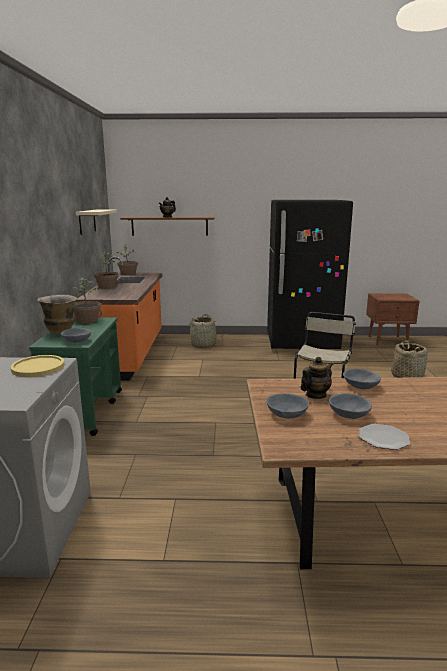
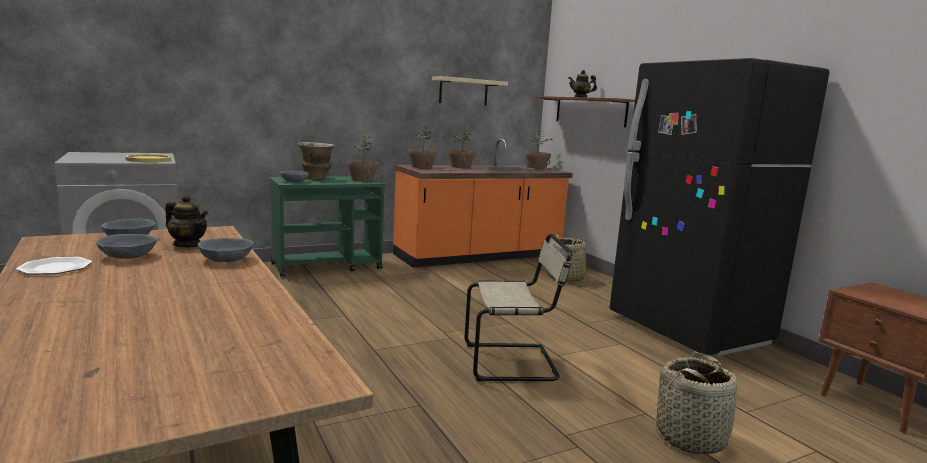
camera: 60 degrees right, 5 degrees down
none -> potted plant [408,124,437,168]

